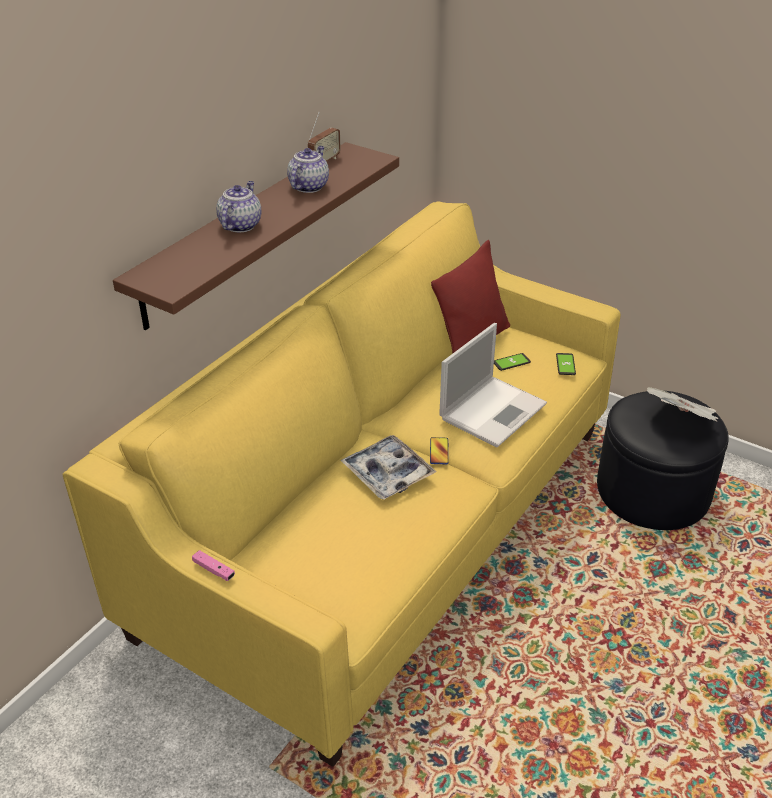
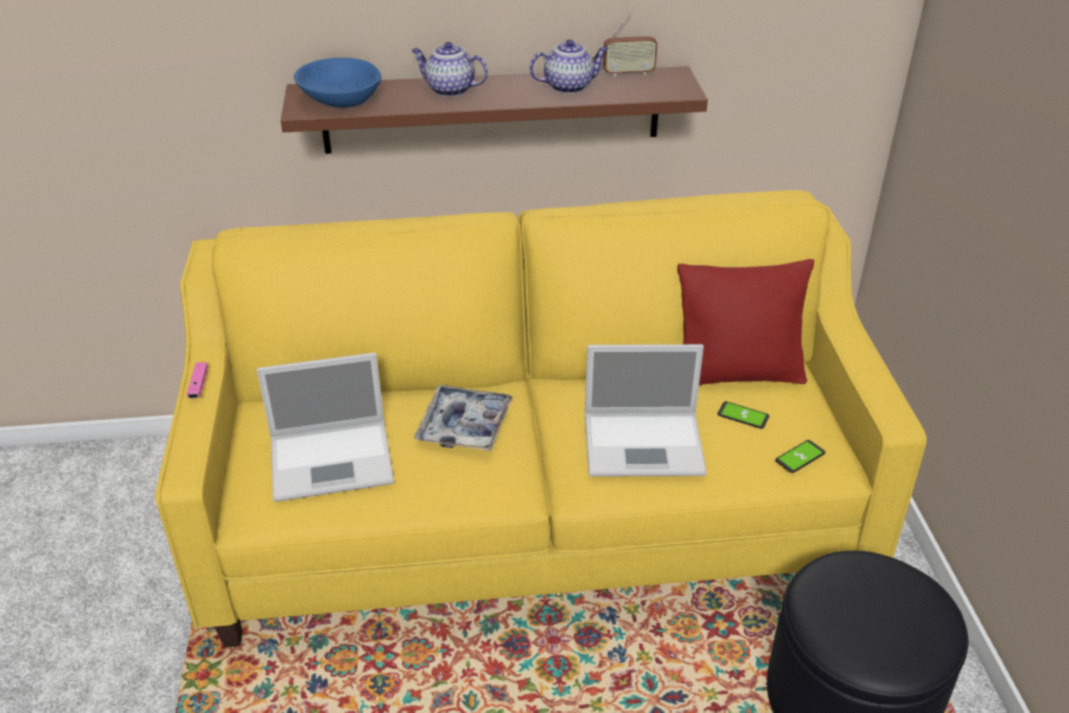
camera: 50 degrees right, 0 degrees up
teapot [216,181,261,232] -> teapot turned 135 degrees counterclockwise [411,42,488,97]
phone [430,437,448,465] -> none
newspaper [647,387,719,422] -> none
none -> laptop [257,352,394,502]
none -> blue bowl [294,58,381,108]

